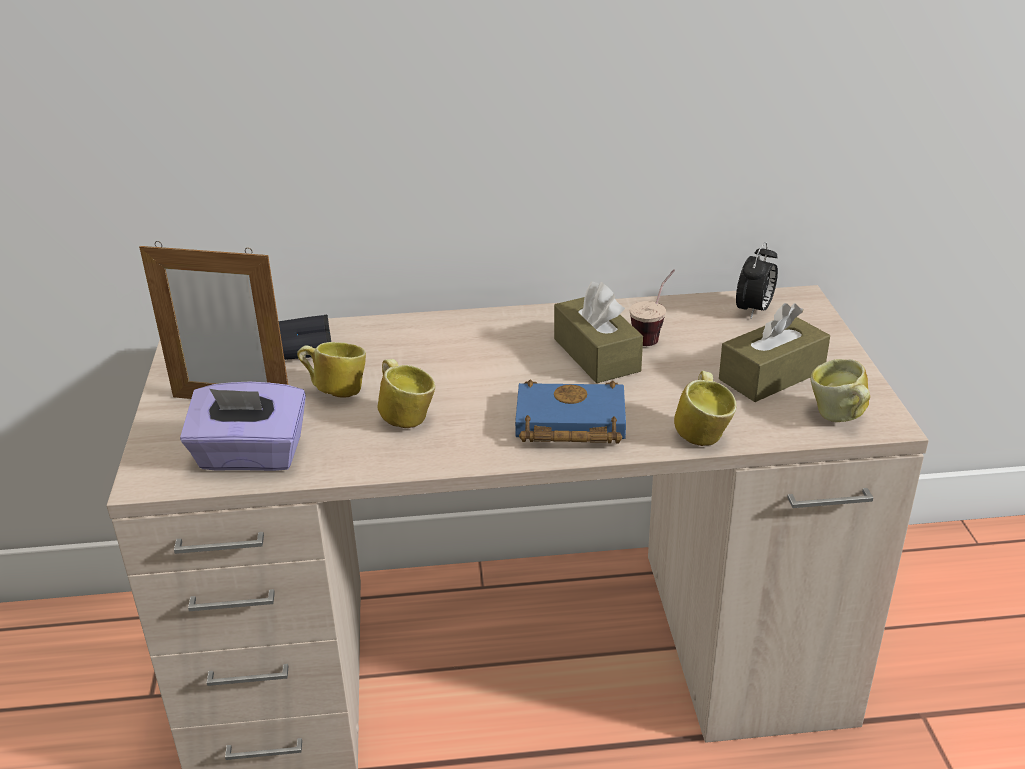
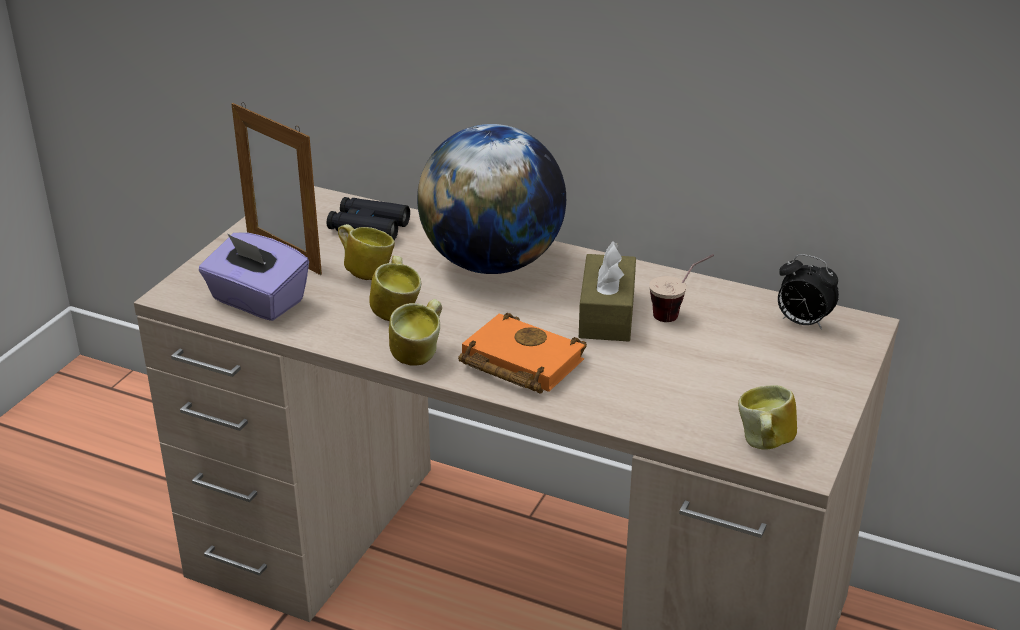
camera: 30 degrees right, 0 degrees up
blue book [515,380,626,443] -> orange book [458,313,587,394]
mug [674,371,737,446] -> mug moved to [389,299,442,366]
brown tissue box [719,303,830,402] -> none
alarm clock [736,242,778,319] -> alarm clock turned 60 degrees clockwise [778,254,839,330]
none -> globe [417,124,566,274]

